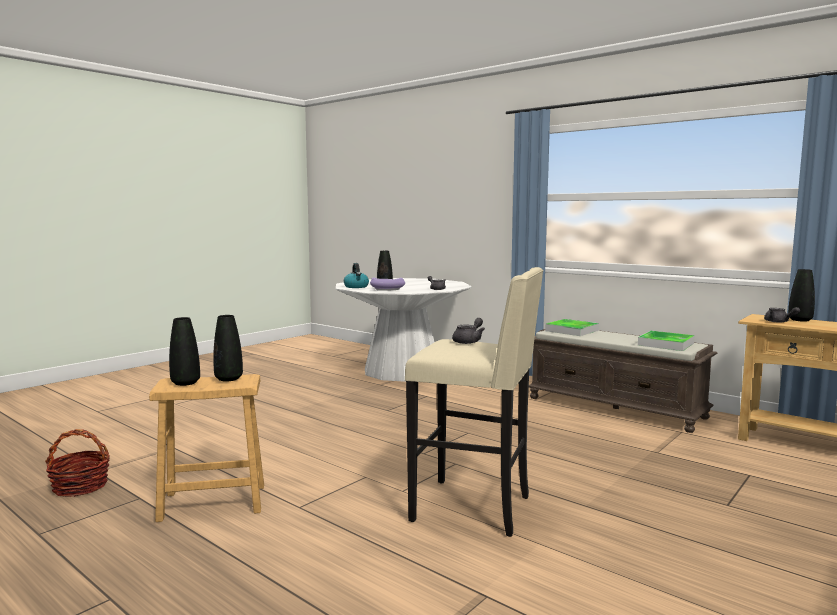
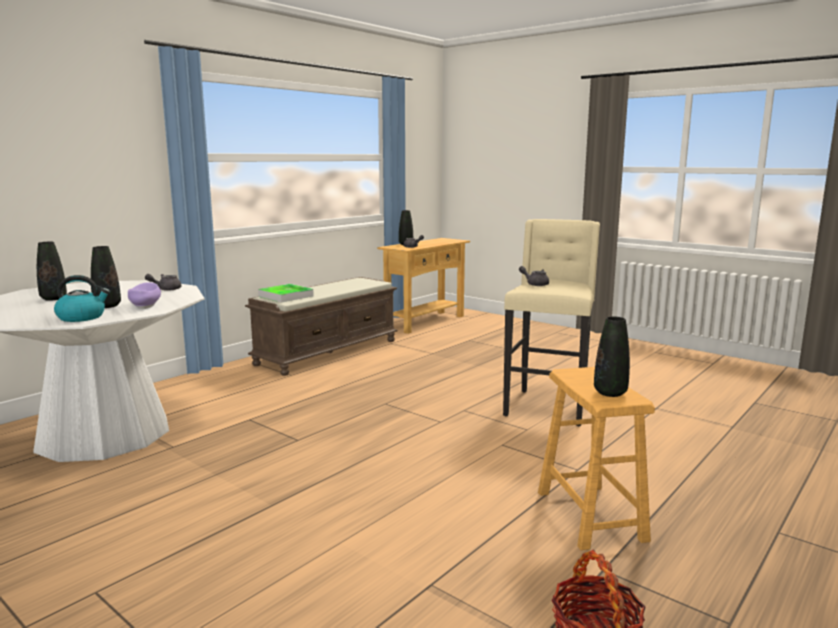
camera: 90 degrees left, 5 degrees up
black vase [213,315,243,381] -> black vase moved to [37,242,67,301]
tray [638,331,695,351] -> none

